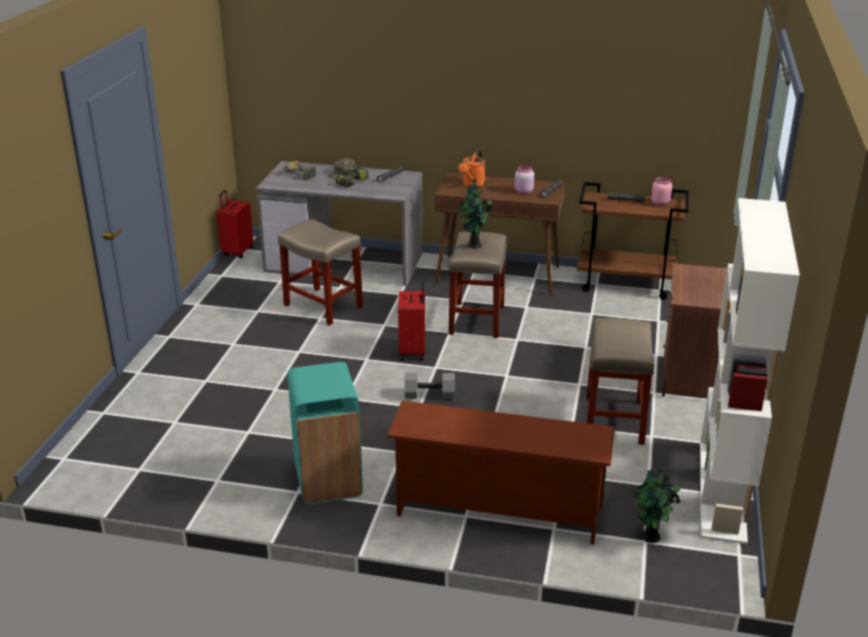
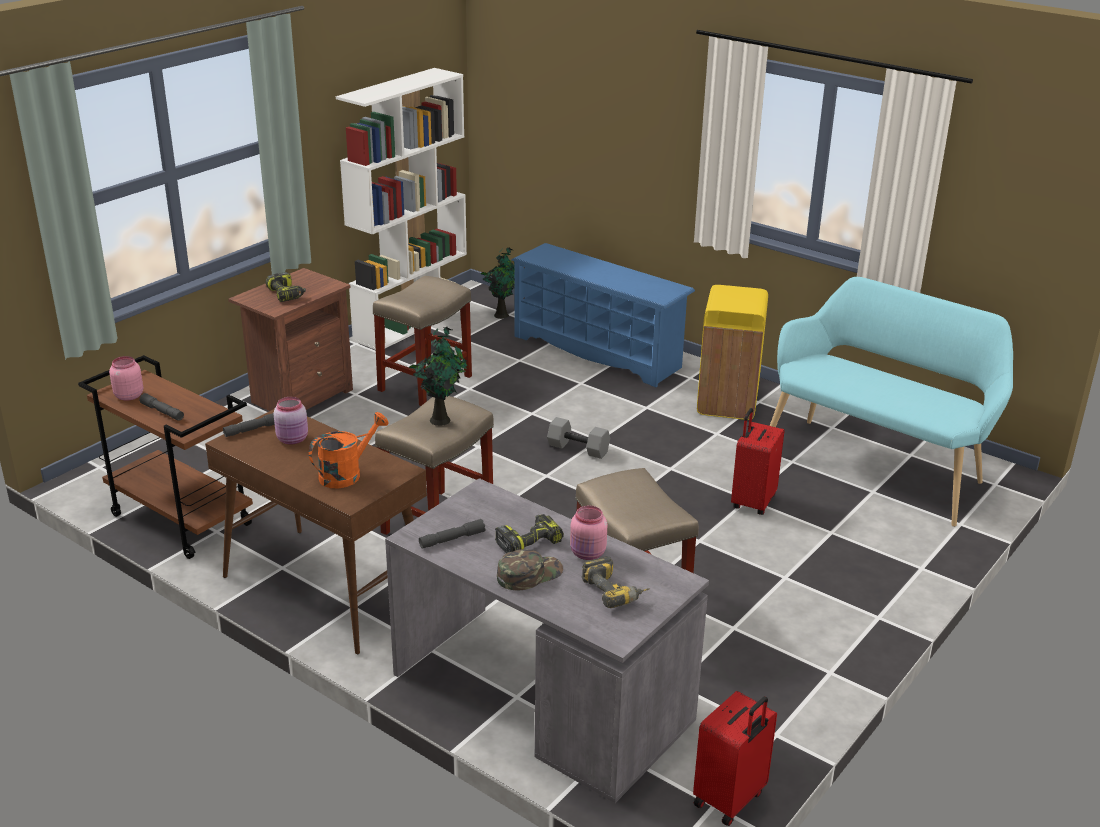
camera: 155 degrees left, 0 degrees up
turquoise trash can [287,362,363,505] -> yellow trash can [697,285,768,420]
brown shoe rack [386,401,615,545] -> blue shoe rack [512,243,695,387]
red suitcase [398,281,425,361] -> red suitcase moved to [731,408,784,515]
none -> power drill [266,272,306,302]
none -> pink jar [570,506,607,560]
none -> turquoise bench [770,277,1013,527]

